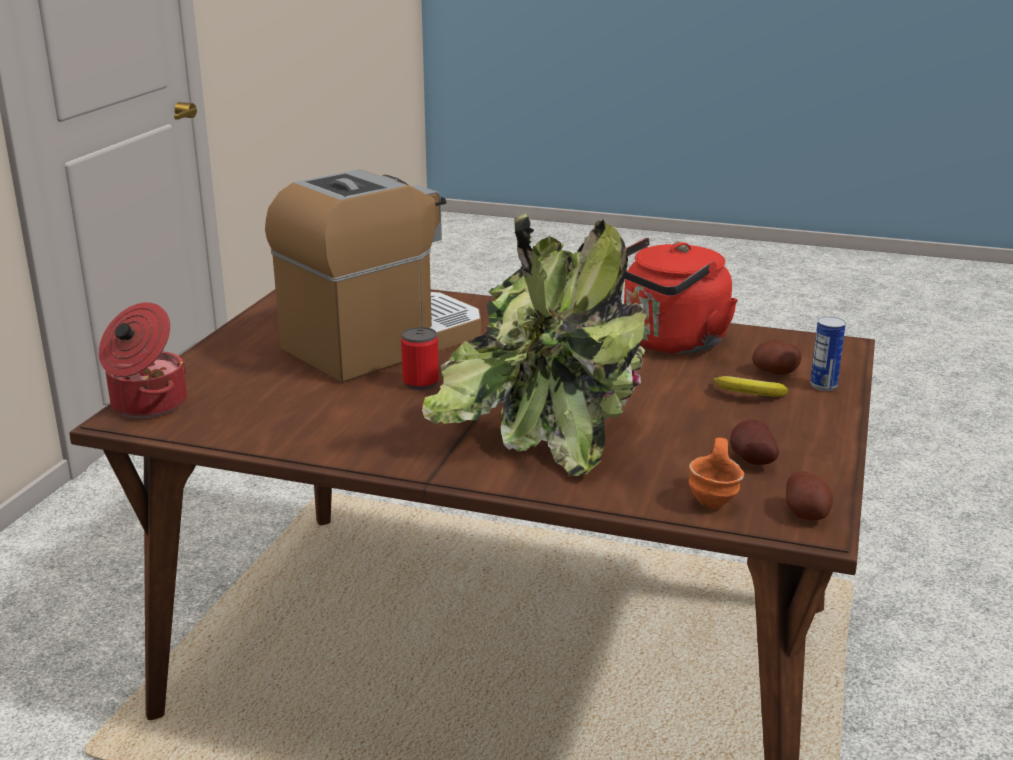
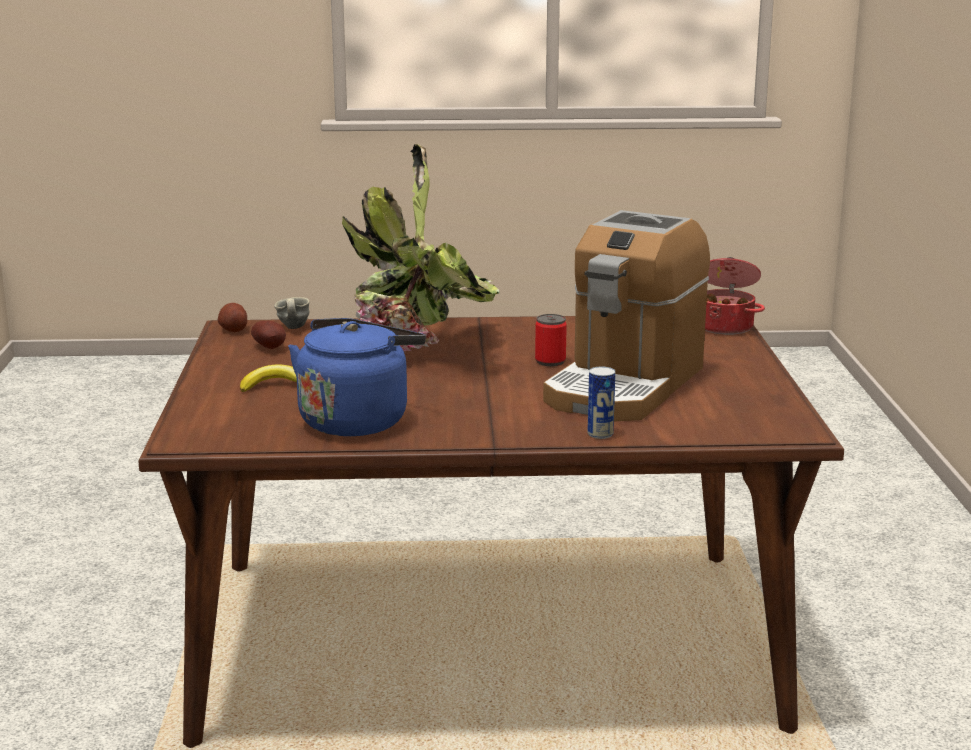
camera: 160 degrees right, 5 degrees down
red kettle [624,237,738,354] -> blue kettle [288,318,426,436]
orange mug [689,438,744,509] -> grey mug [274,297,310,329]
potato [752,340,801,375] -> none
can [810,316,846,391] -> can moved to [587,367,615,439]

